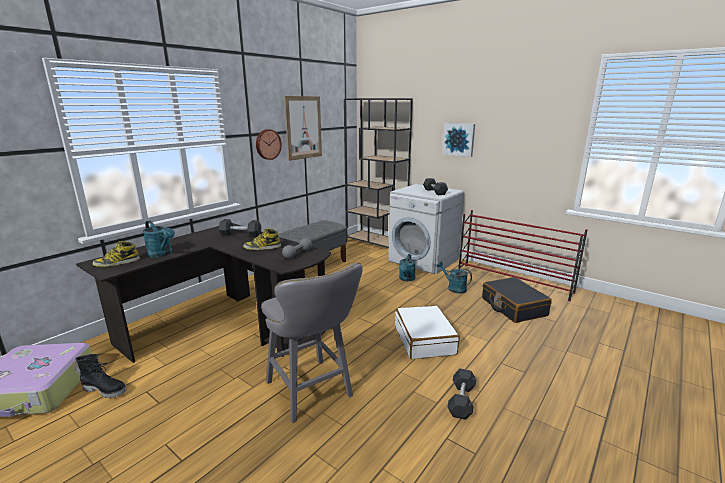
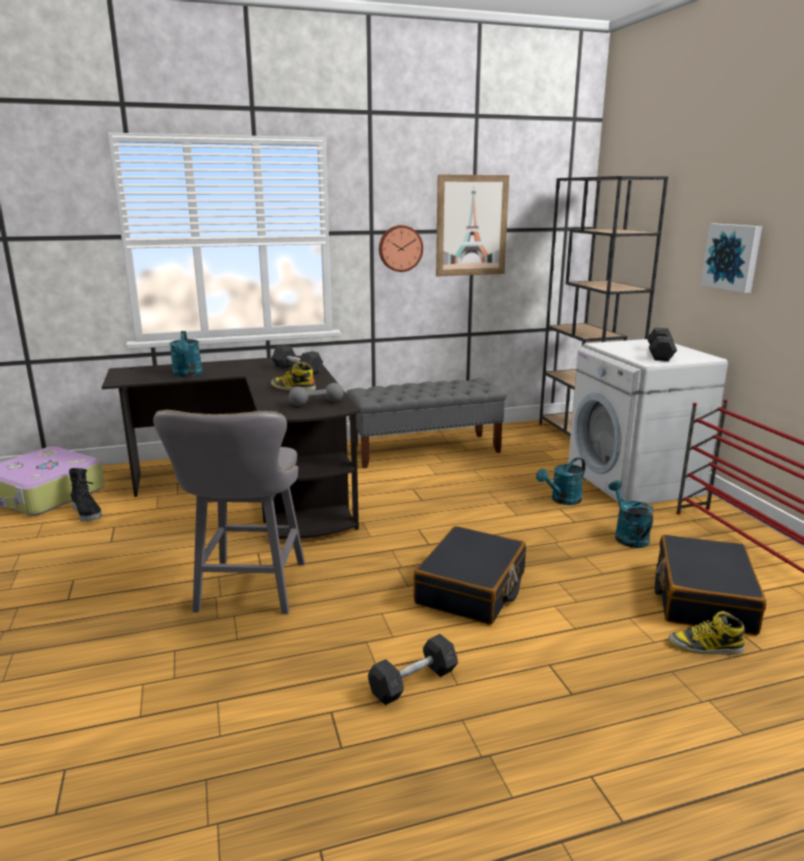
camera: 35 degrees right, 0 degrees up
boot [93,241,140,267] -> boot moved to [668,611,745,655]
white suitcase [395,305,460,359] -> black suitcase [413,526,526,625]

